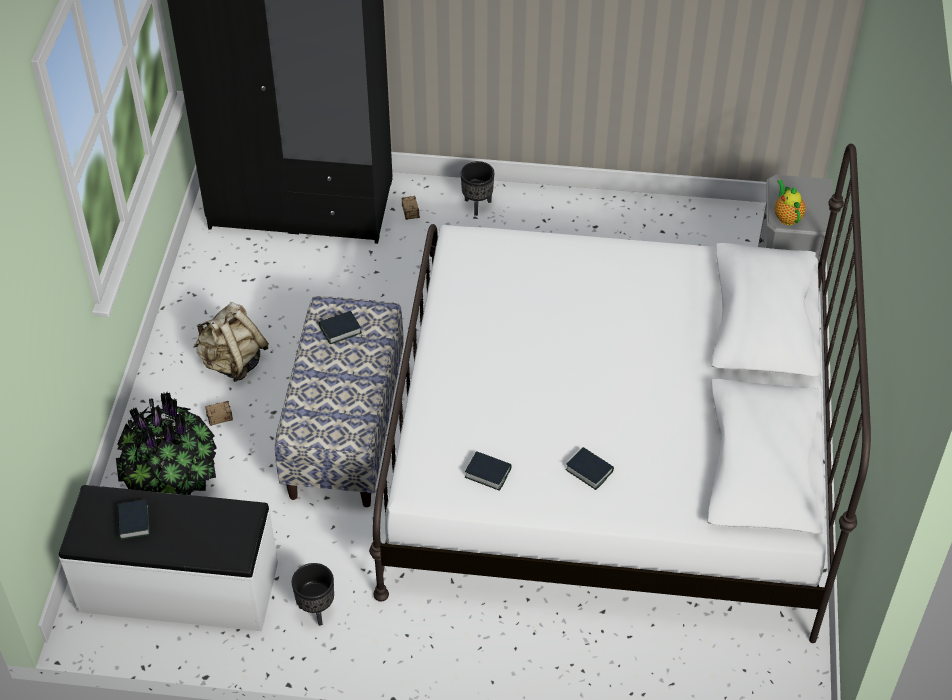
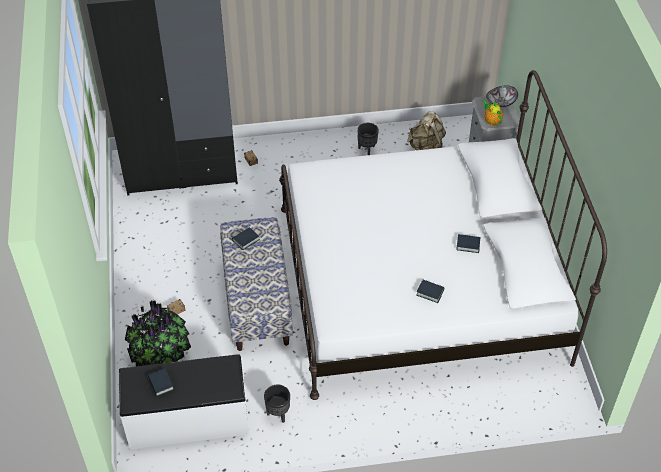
camera: 15 degrees left, 0 degrees up
beige backpack [194,302,269,382] -> beige backpack moved to [407,111,446,150]
black planter [461,161,494,216] -> black planter moved to [357,123,379,155]
book [465,451,512,491] -> book moved to [456,234,481,253]
none -> bowl [486,85,518,108]

